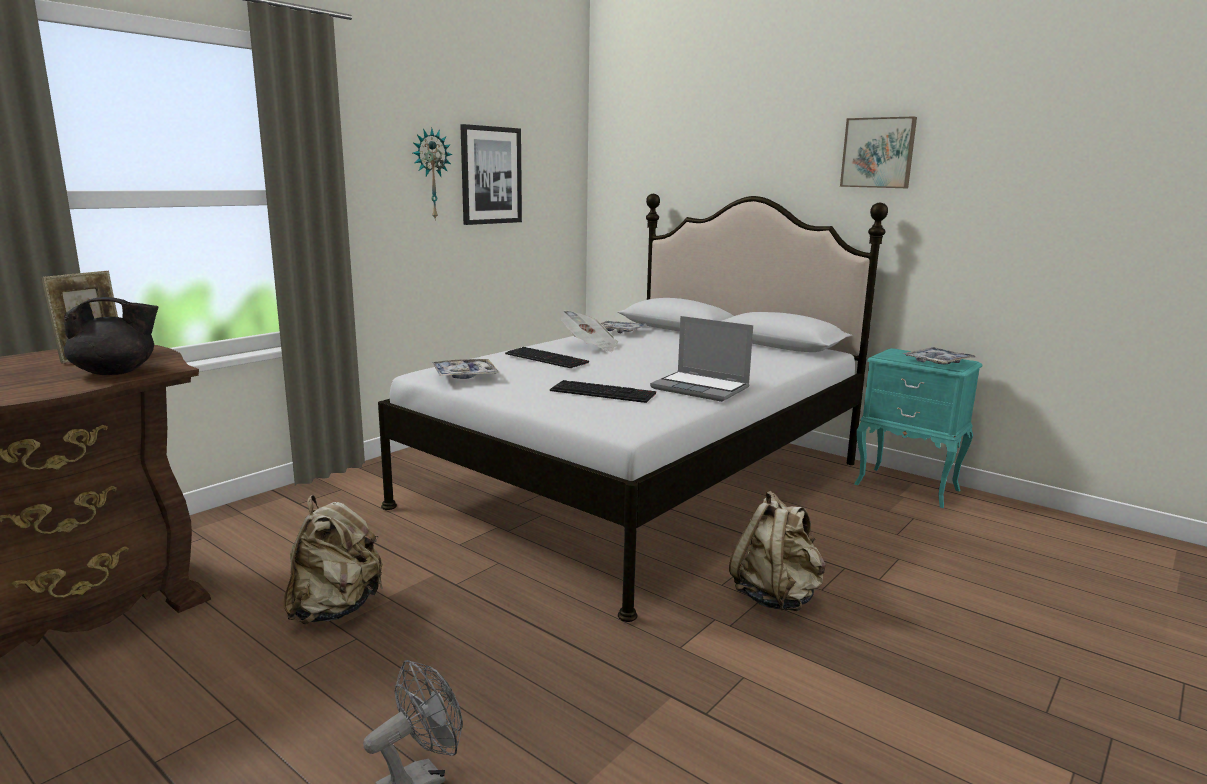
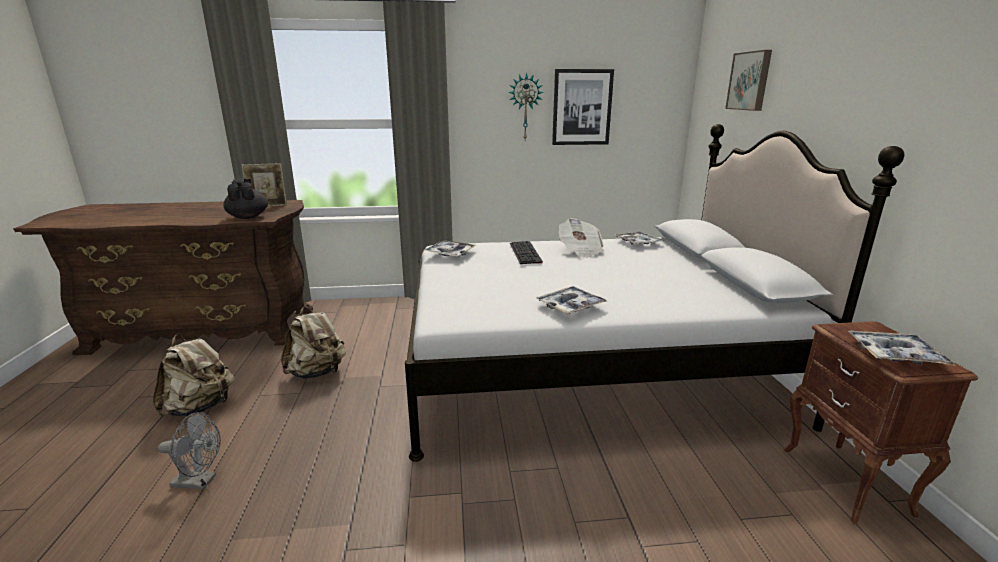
camera: 45 degrees right, 5 degrees up
black teapot [64,297,159,375] -> black teapot turned 135 degrees counterclockwise [223,178,268,219]
keyboard [550,380,656,403] -> none
laptop [650,316,753,402] -> tray [536,286,607,314]
beige backpack [729,491,826,611] -> beige backpack moved to [153,333,234,416]
picture [840,116,917,188] -> picture moved to [725,50,772,111]
turquoise nightstand [854,348,982,508] -> brown nightstand [783,321,978,525]

